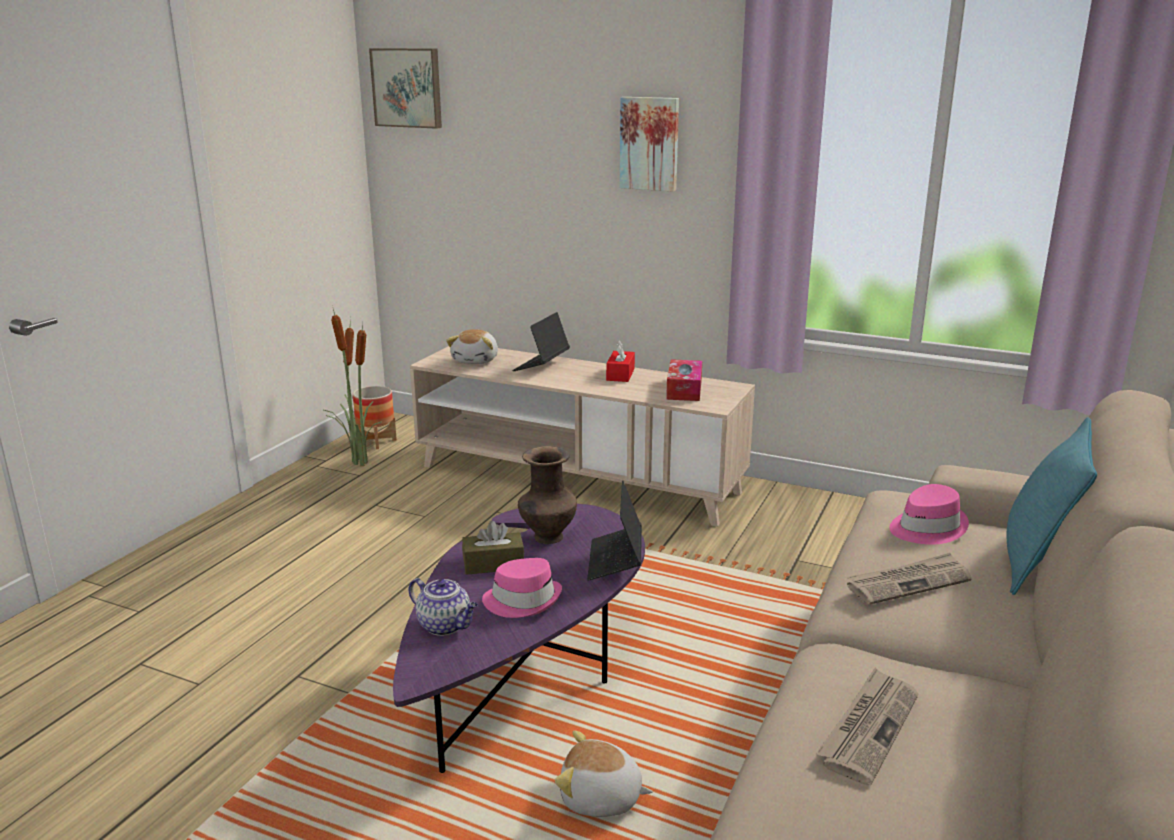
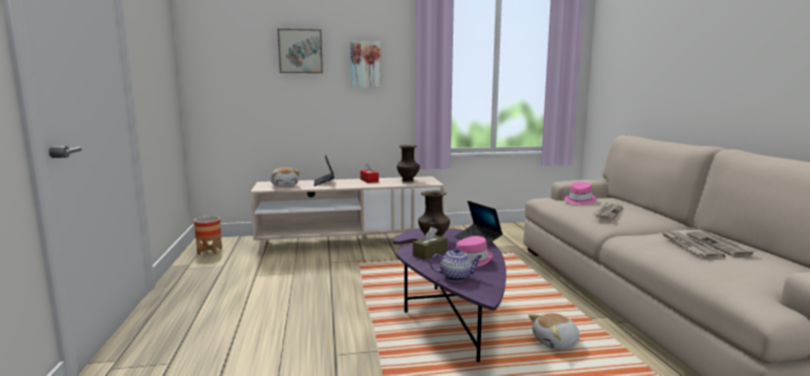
camera: 35 degrees left, 10 degrees down
potted plant [324,305,381,466] -> none
picture [369,48,442,129] -> picture moved to [278,29,323,73]
tissue box [666,359,702,401] -> brown vase [397,145,420,182]
turquoise pillow [1007,417,1097,595] -> none
none -> newspaper [686,231,757,257]

